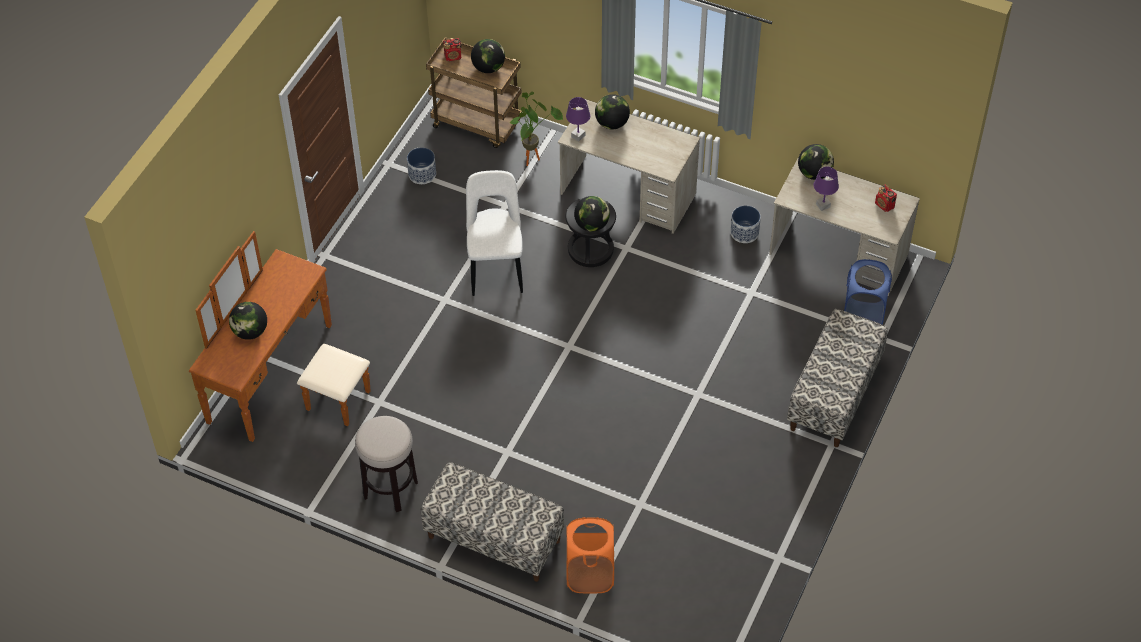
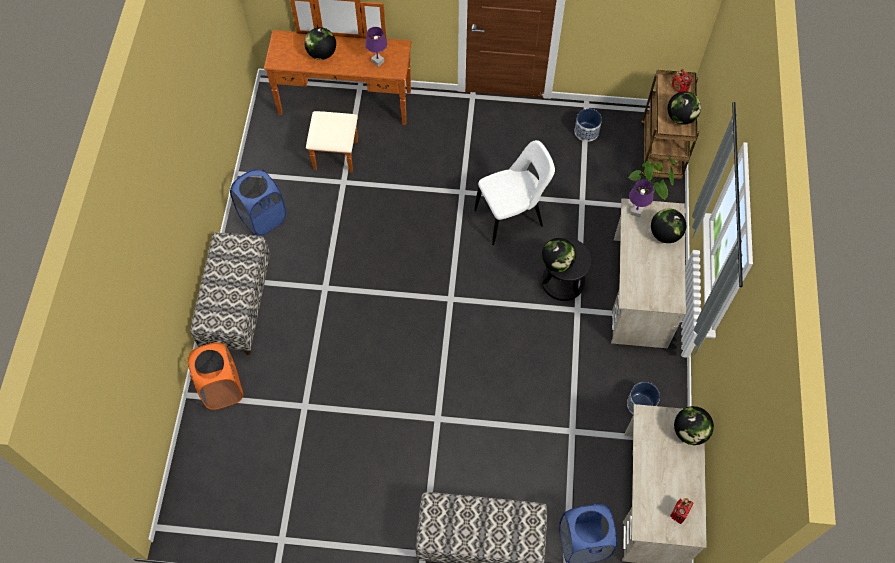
camera: 70 degrees right, 10 degrees up
stool [355,416,418,512] -> blue laundry basket [230,169,286,235]
purple table lamp [814,167,839,211] -> purple table lamp moved to [365,27,387,67]

